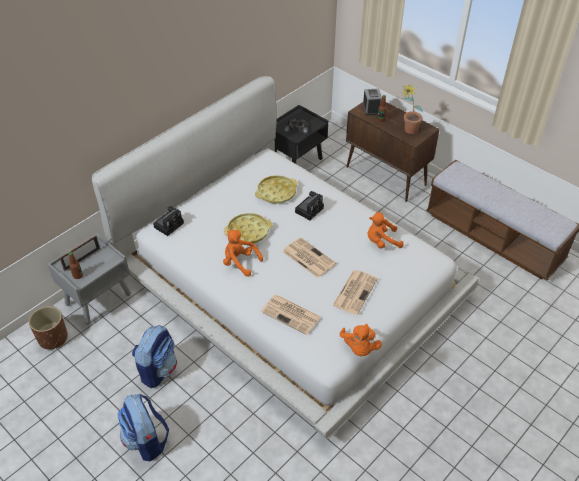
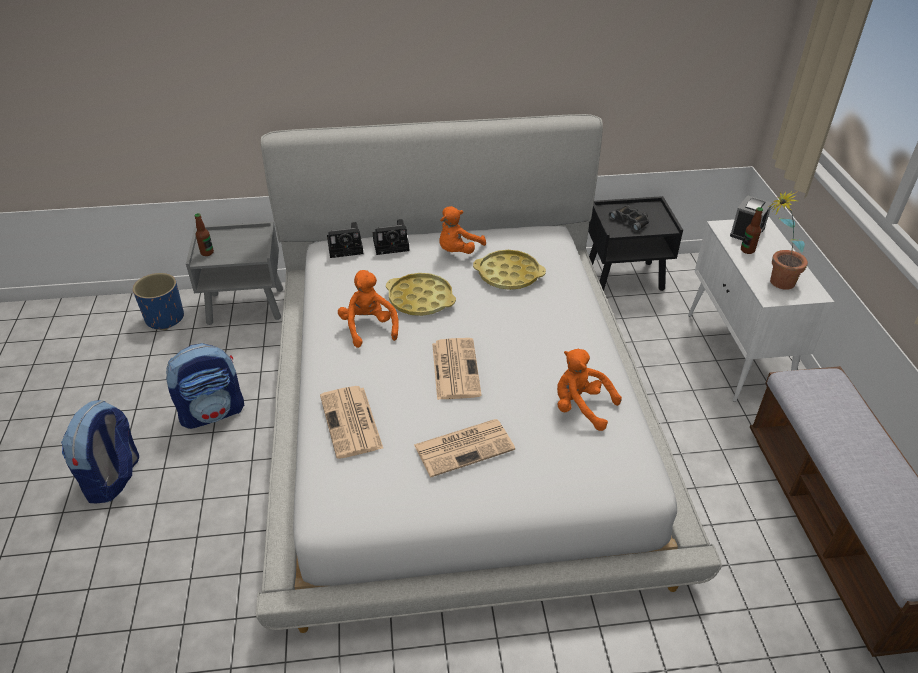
camera: 40 degrees right, 5 degrees down
brown planter [29,306,68,349] -> blue planter [133,273,184,330]
picture frame [59,235,100,271] -> none
camera [295,191,324,220] -> camera moved to [373,219,409,255]
orange plush toy [340,324,382,356] -> orange plush toy moved to [439,206,486,254]
brown cabinet [346,102,440,202] -> white cabinet [688,217,834,402]

